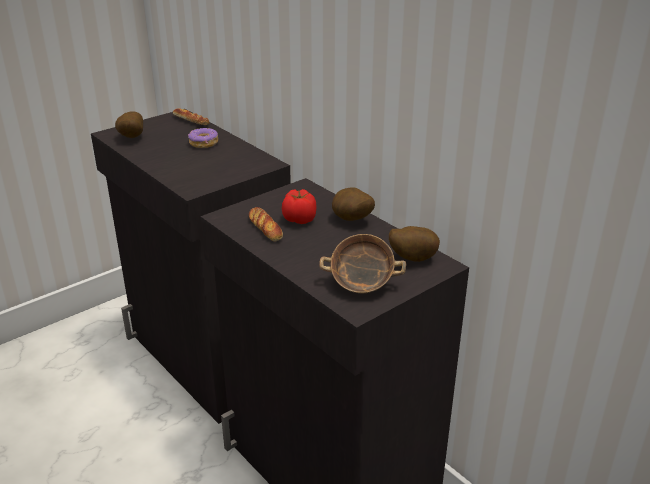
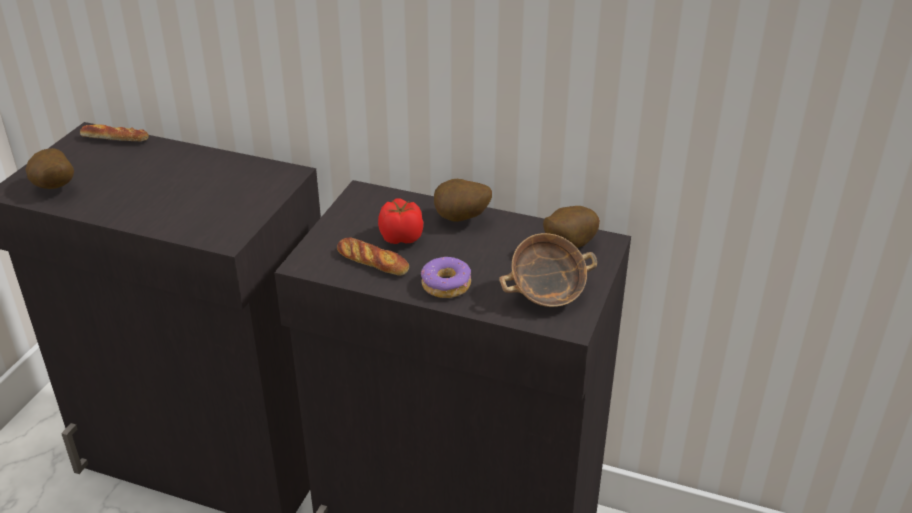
camera: 30 degrees left, 5 degrees up
donut [188,128,218,148] -> donut moved to [421,257,471,298]

